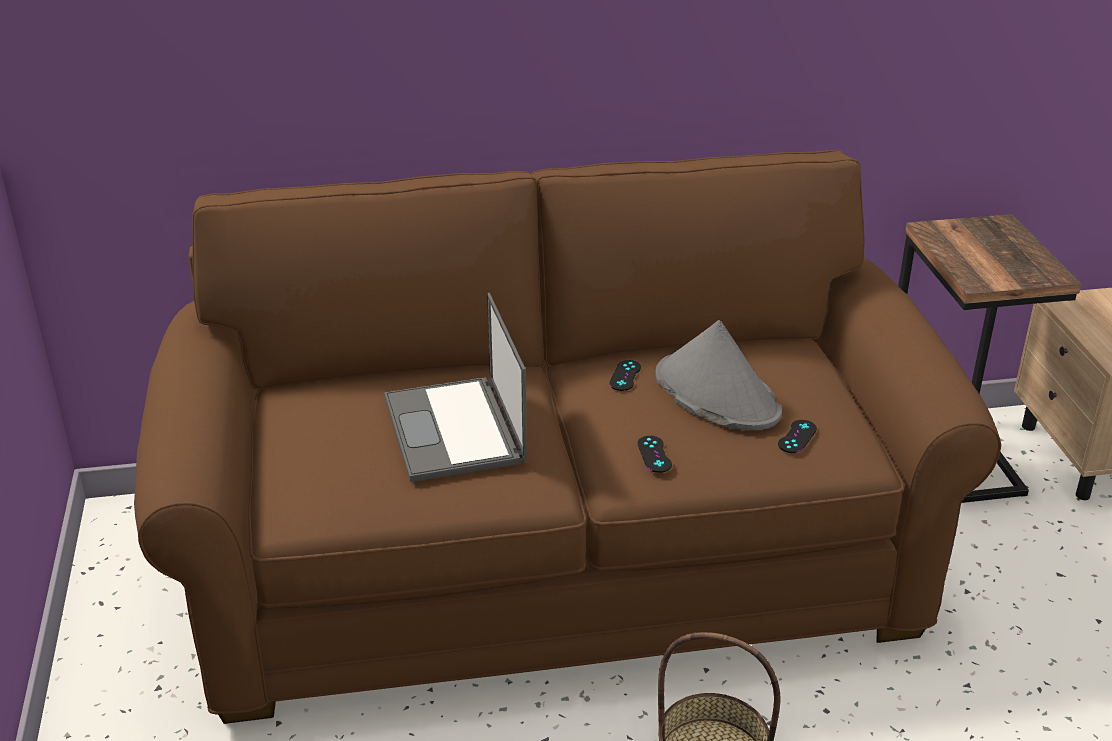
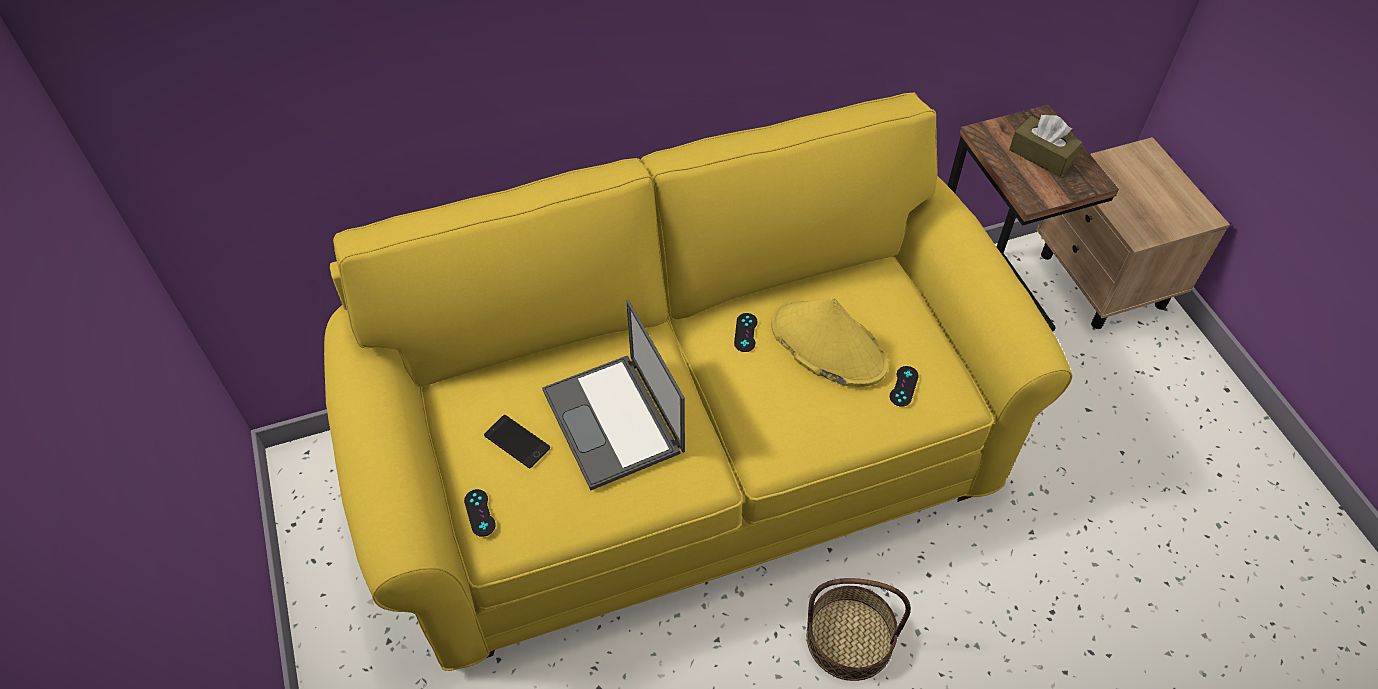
camera: 10 degrees left, 20 degrees up
brown sofa [134,150,1001,724] -> yellow sofa [324,93,1072,671]
black game controller [637,436,672,473] -> black game controller moved to [464,489,496,537]
grey hat [655,320,782,430] -> yellow hat [771,297,888,387]
none -> phone [484,415,550,469]
none -> brown tissue box [1009,115,1083,177]

